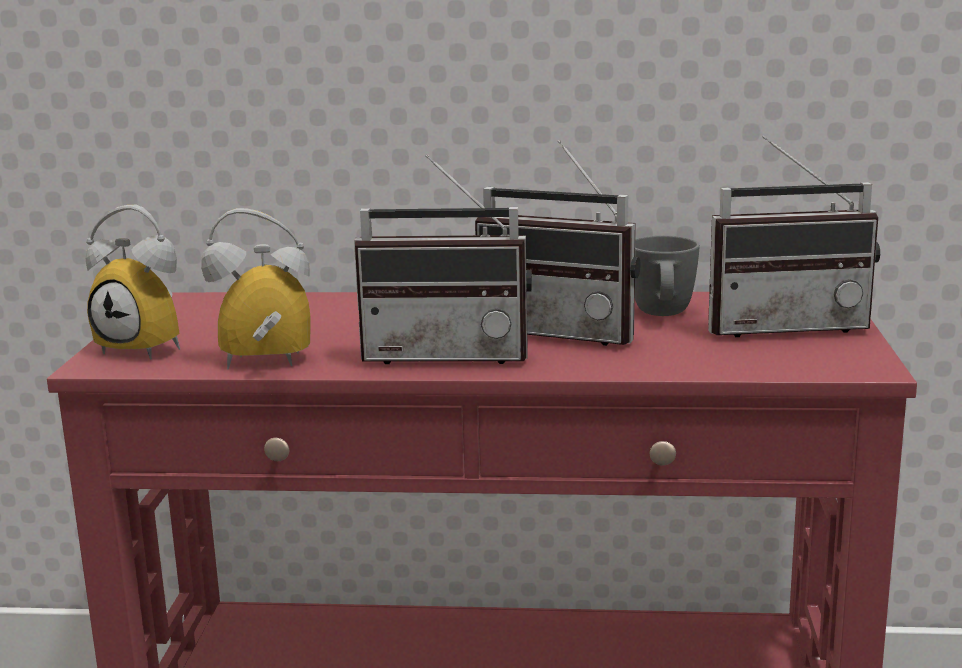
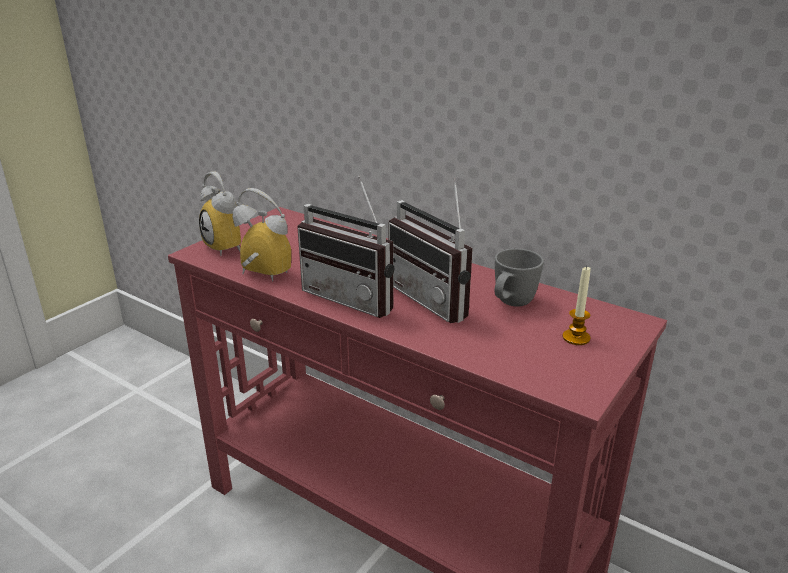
camera: 30 degrees right, 10 degrees up
radio [708,136,880,337] -> candle [563,266,591,345]

